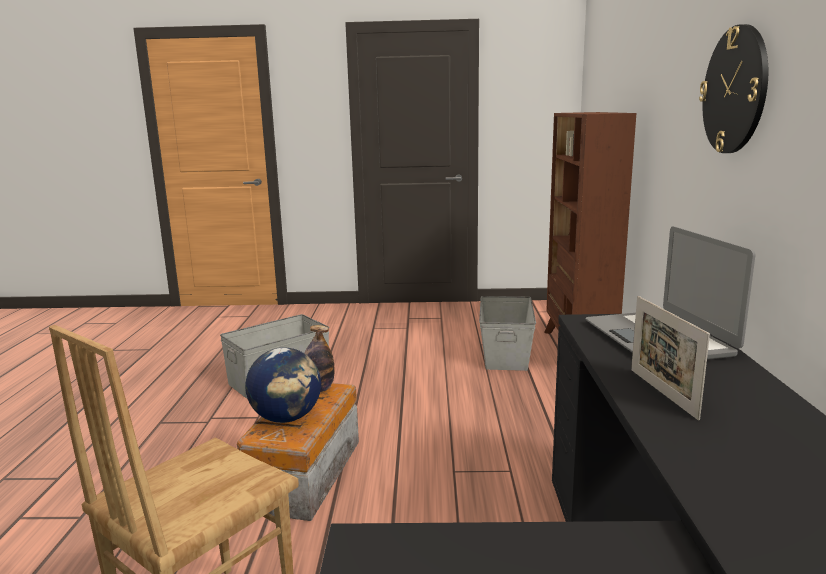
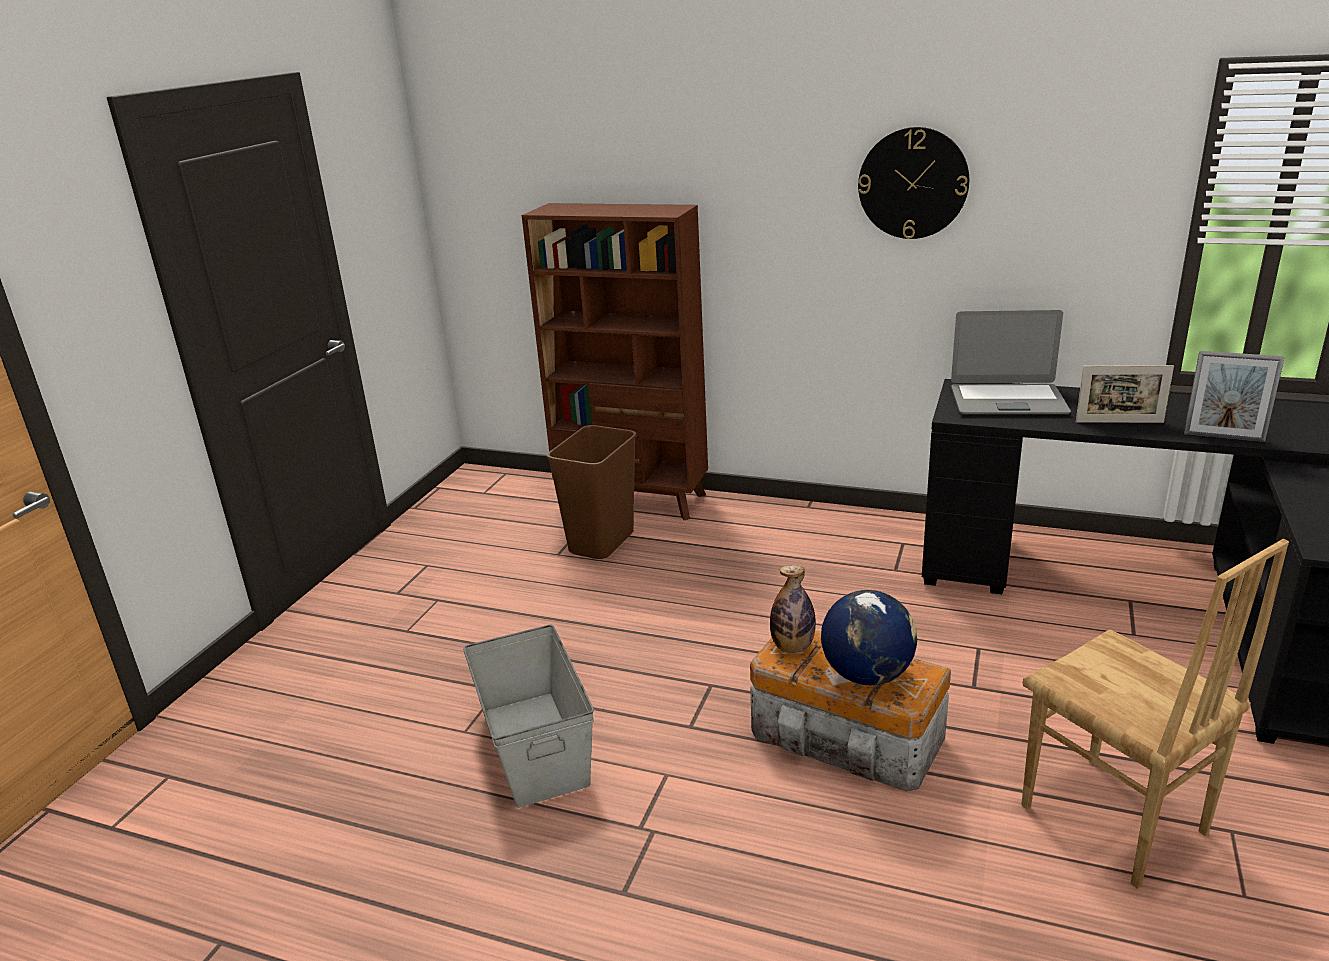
camera: 70 degrees left, 10 degrees up
grey storage box [479,296,536,371] -> brown trash can [547,425,637,559]
none -> picture frame [1184,351,1284,442]

